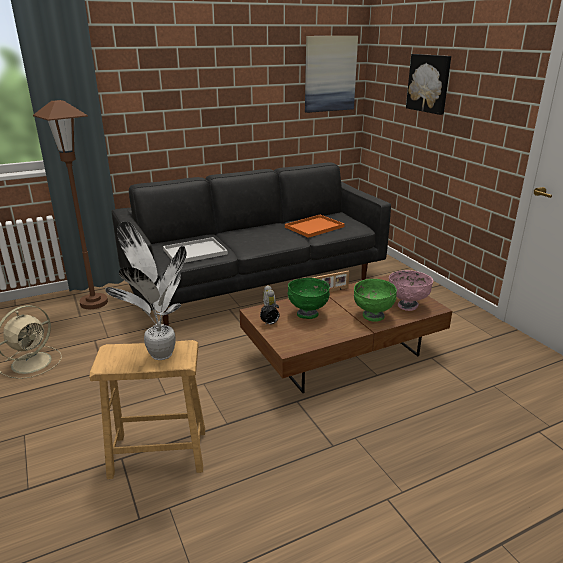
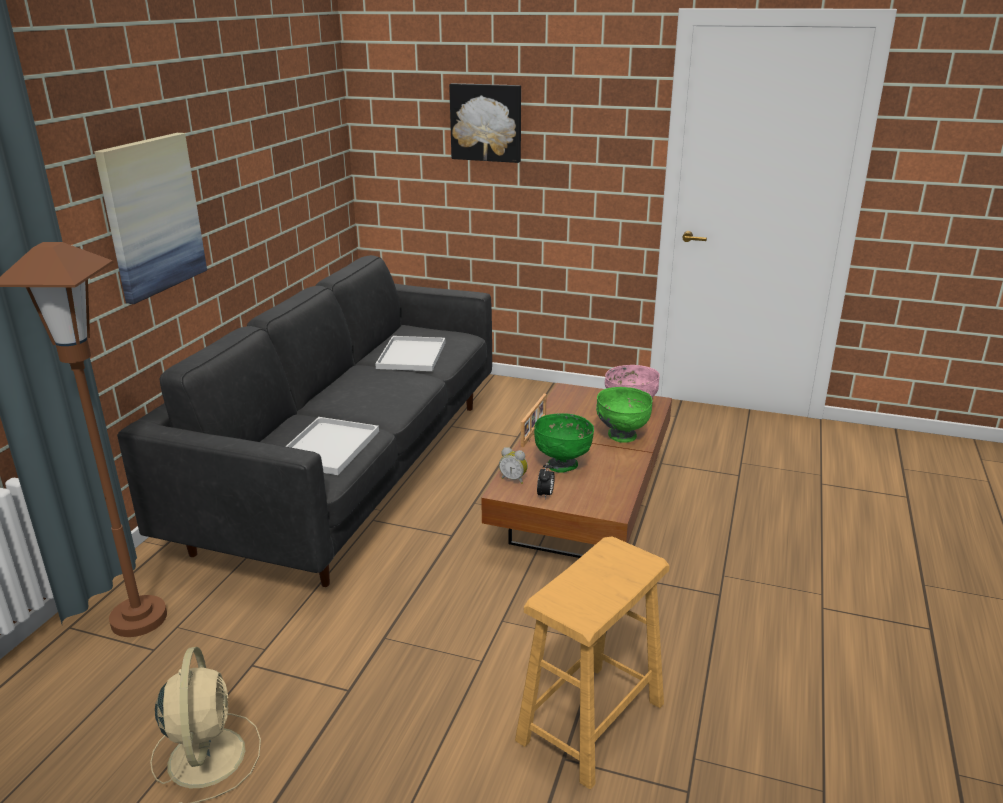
camera: 45 degrees left, 0 degrees up
potted plant [105,221,187,360] -> none
orange tray [285,215,345,238] -> white tray [375,336,445,371]
picture [305,36,358,113] -> picture moved to [94,133,207,304]

